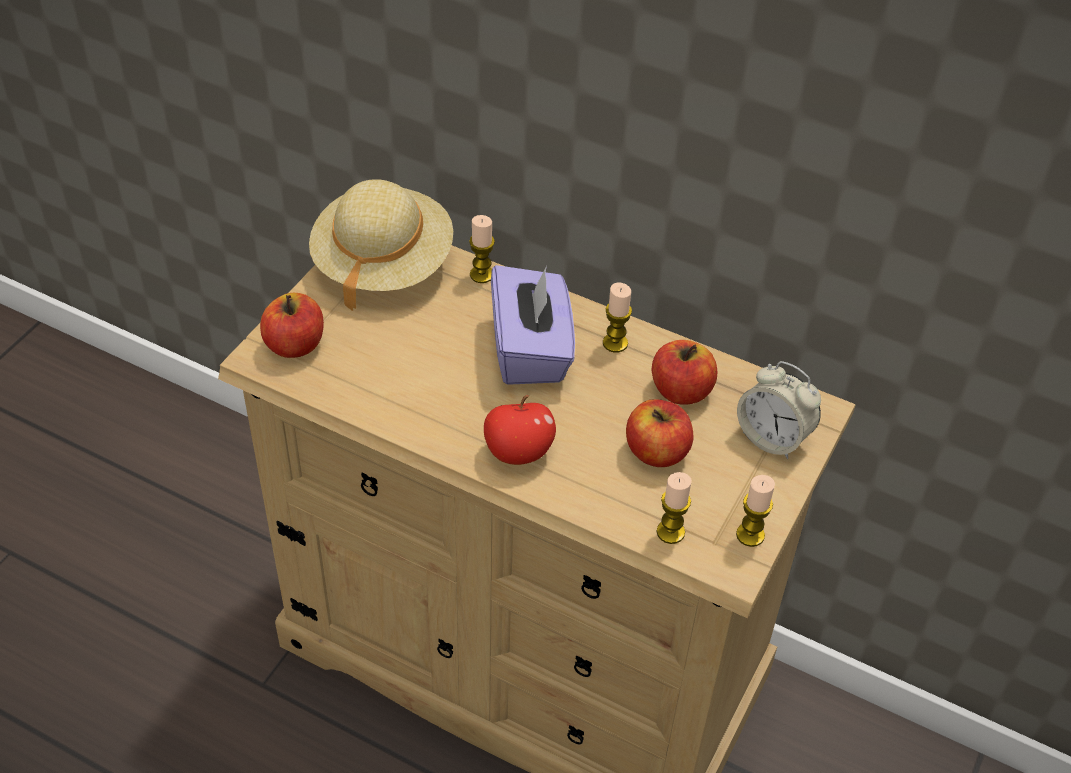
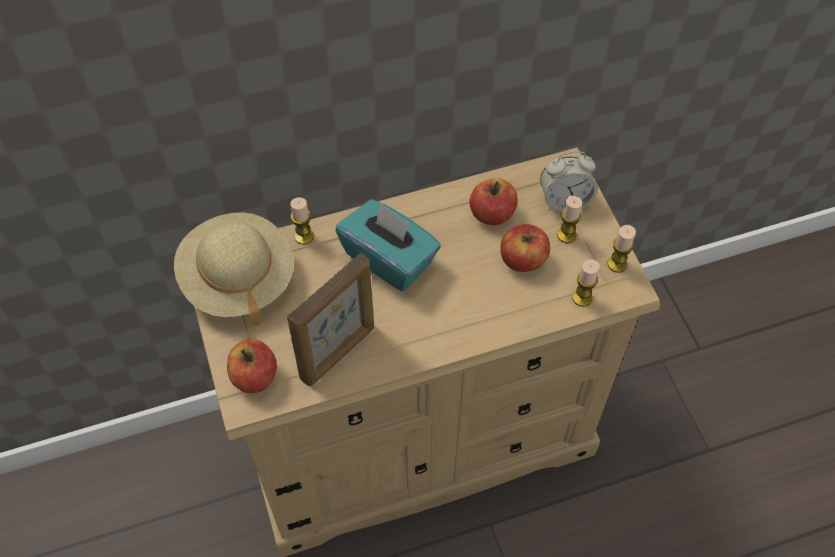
camera: 45 degrees left, 10 degrees up
apple [484,395,556,465] -> none
purple tissue box [491,265,575,385] -> turquoise tissue box [335,199,441,291]
candle [603,282,632,353] -> candle moved to [557,196,582,243]
none -> picture frame [287,253,374,386]

